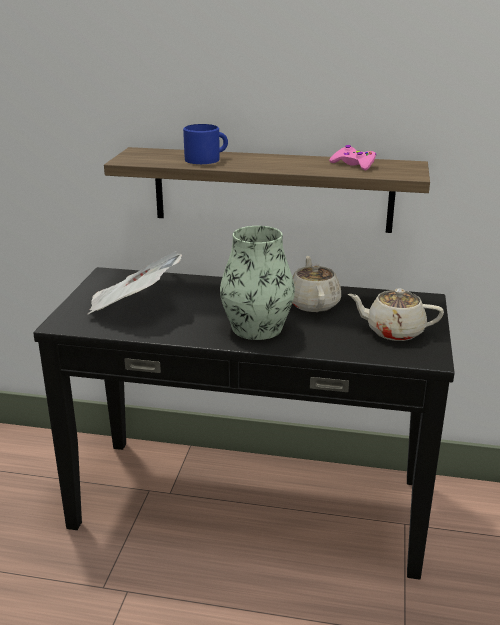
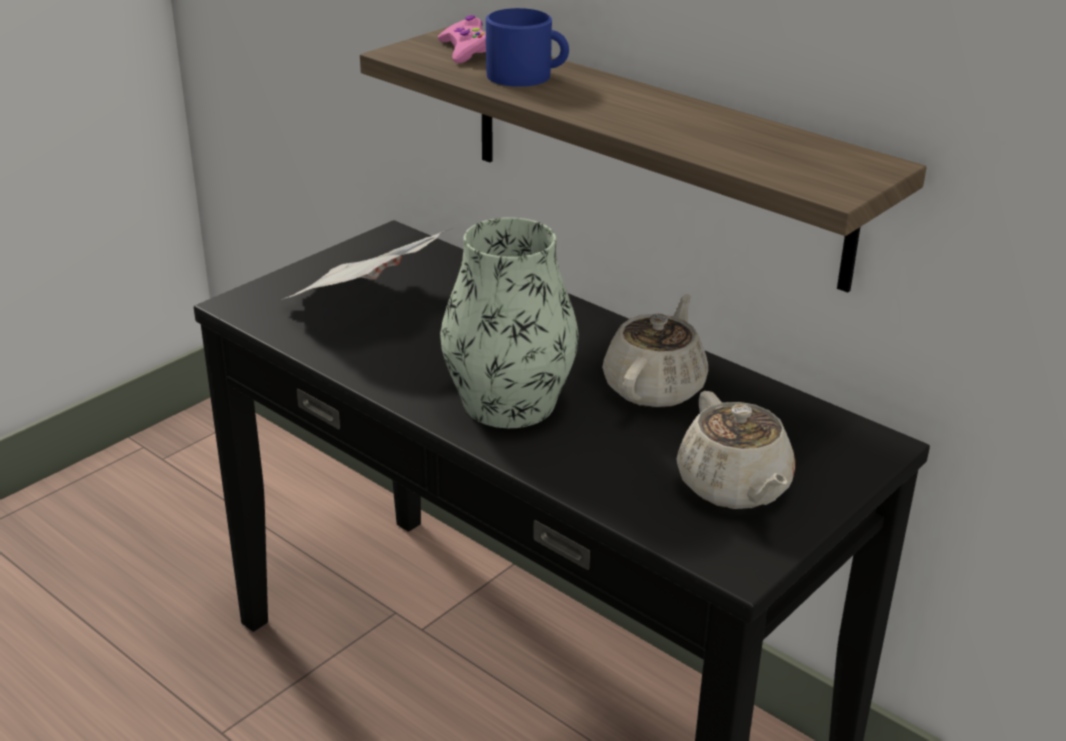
camera: 30 degrees right, 5 degrees up
pink game controller [329,145,376,170] -> pink game controller moved to [438,15,486,63]
beige teapot [348,289,444,341] -> beige teapot turned 150 degrees counterclockwise [676,391,795,509]

